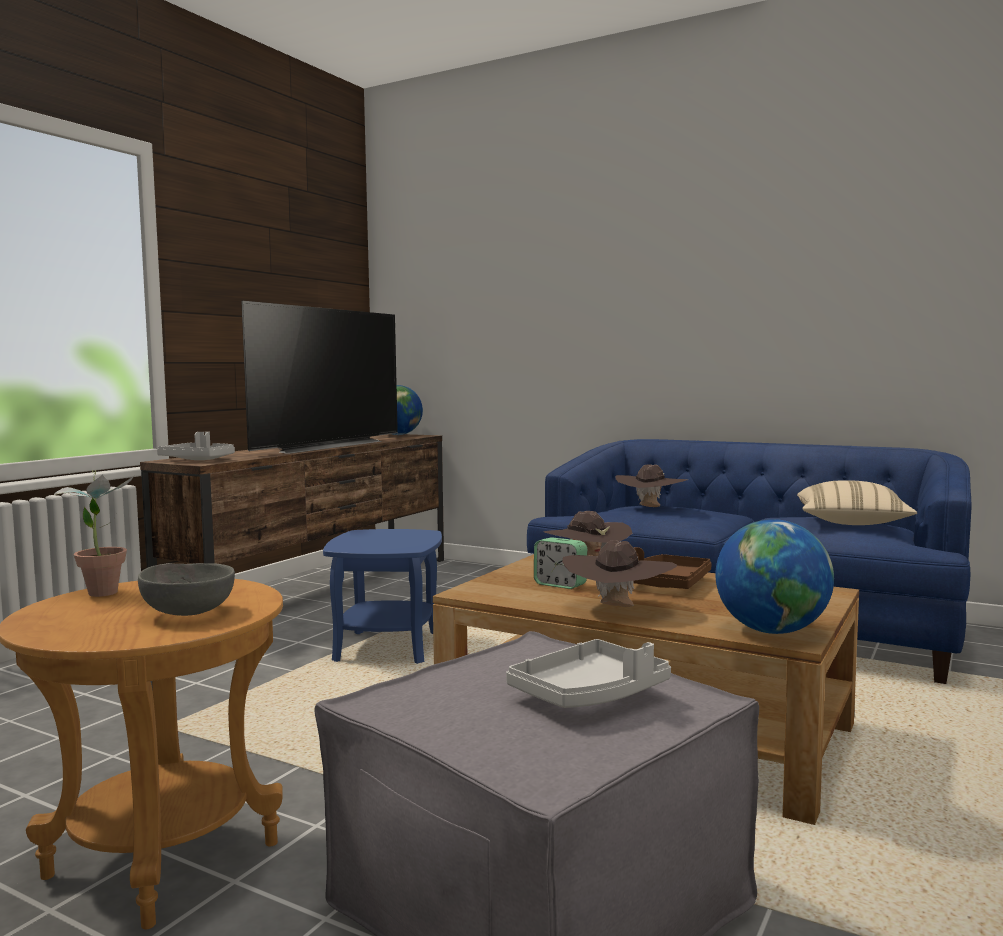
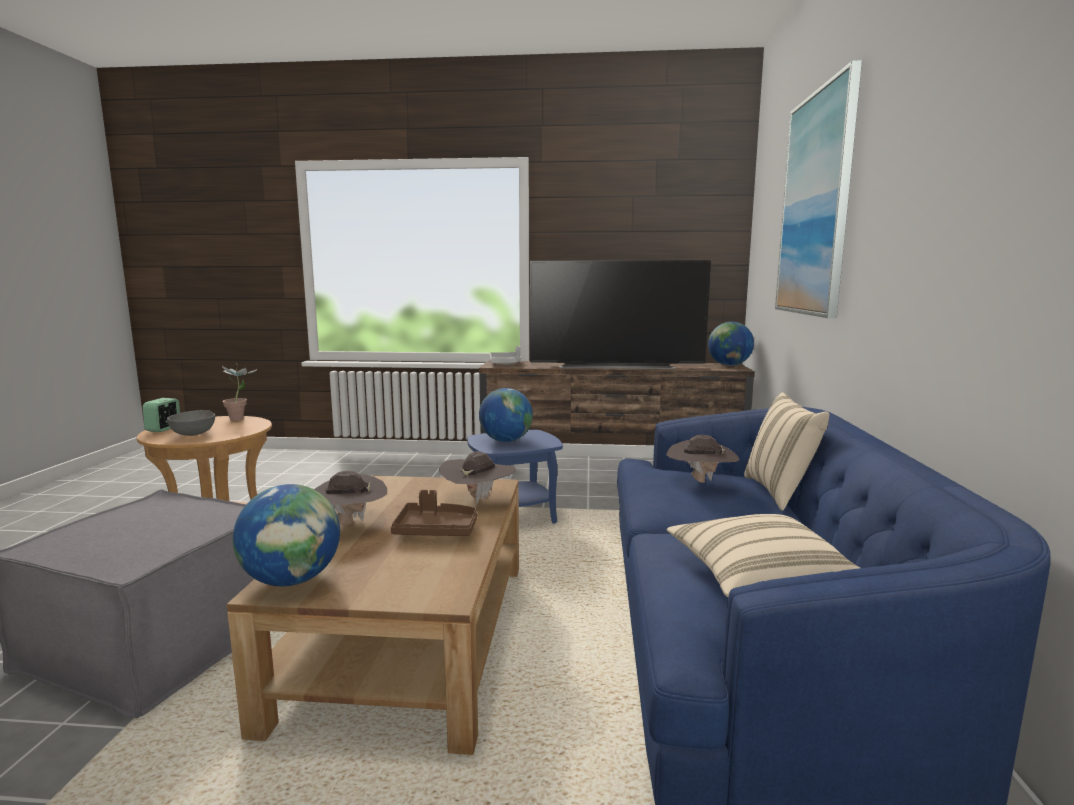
camera: 65 degrees right, 5 degrees up
grey tray [506,639,671,708] -> none
alarm clock [534,537,587,589] -> alarm clock moved to [143,398,180,432]
none -> globe [479,388,533,442]
none -> beige pillow [744,392,830,511]
none -> picture [775,60,862,318]

